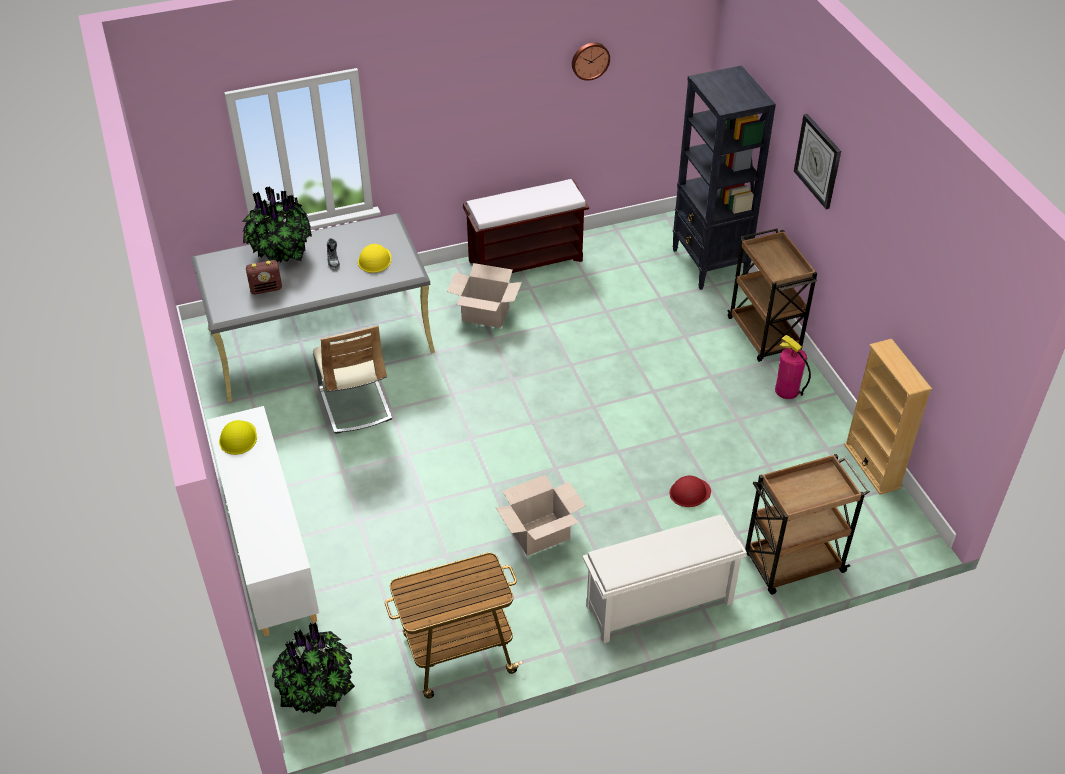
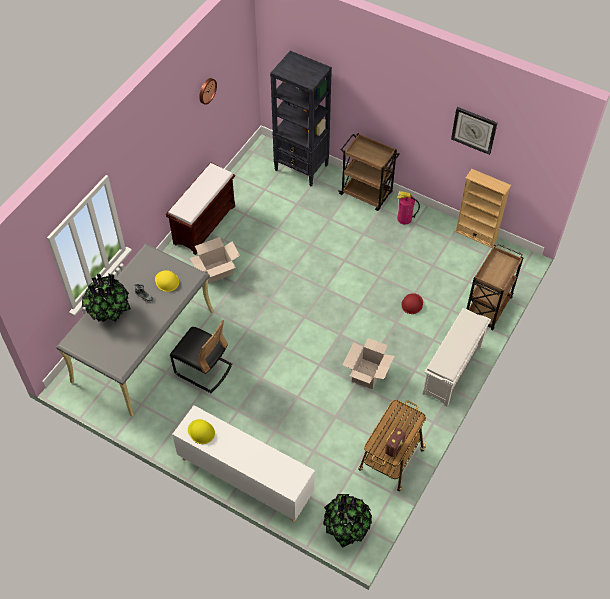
camera: 40 degrees left, 10 degrees up
radio [246,260,282,295] -> radio moved to [385,428,406,457]
beige chair [313,325,392,434] -> black chair [170,320,232,393]
wall clock [794,114,841,209] -> wall clock moved to [451,107,497,155]

